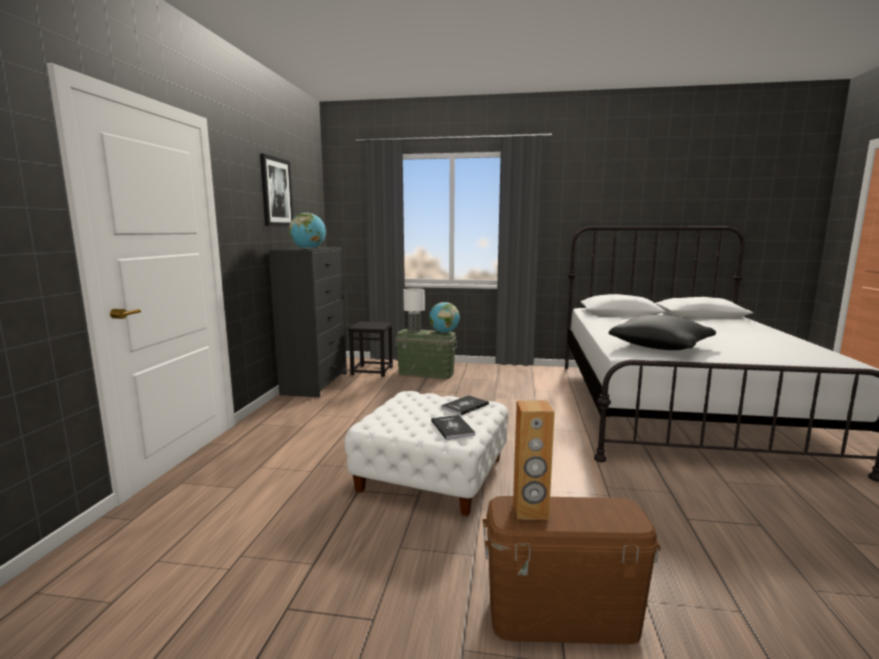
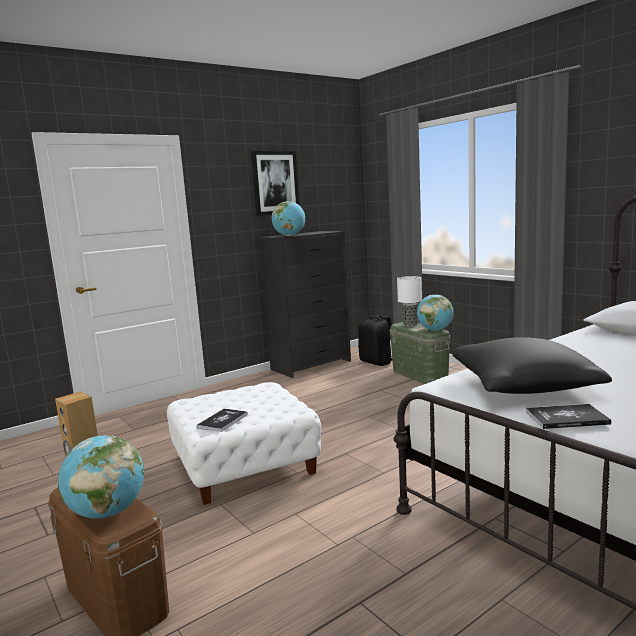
camera: 45 degrees right, 0 degrees up
black stool [348,322,393,377] -> black backpack [358,315,392,366]
book [441,395,489,415] -> book moved to [526,404,611,429]
none -> globe [58,435,144,519]

